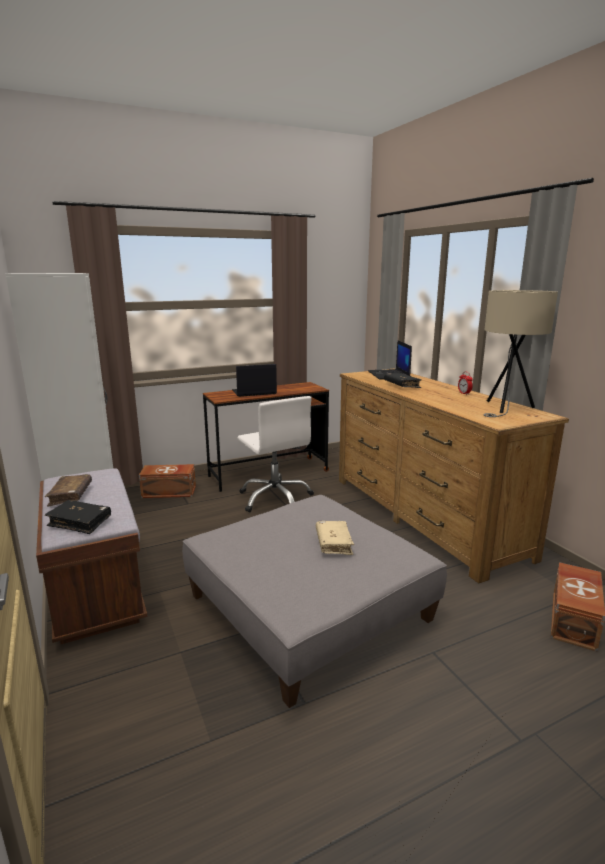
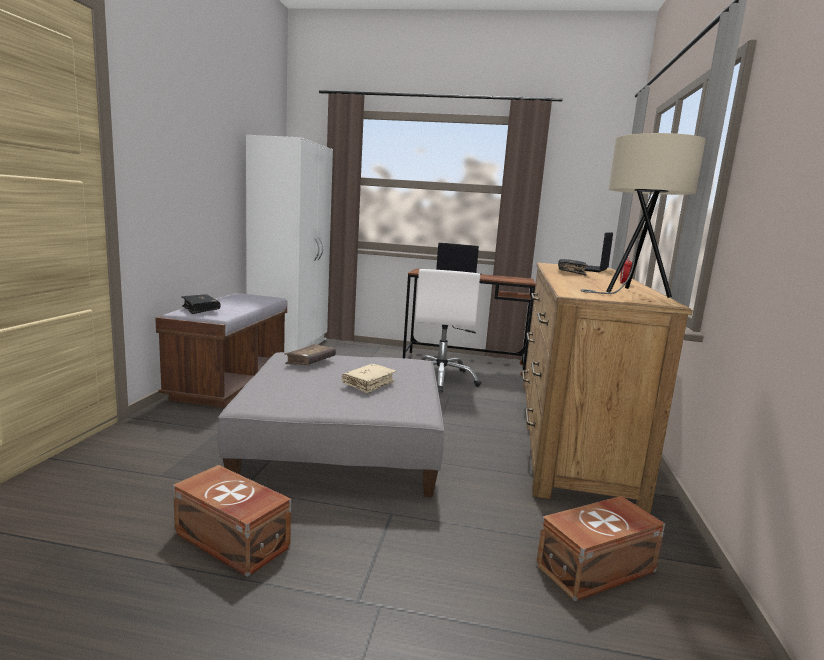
camera: 35 degrees right, 5 degrees down
brown book [45,474,92,506] -> brown book moved to [285,344,336,365]
brown storage box [139,464,196,498] -> brown storage box moved to [173,465,291,577]

